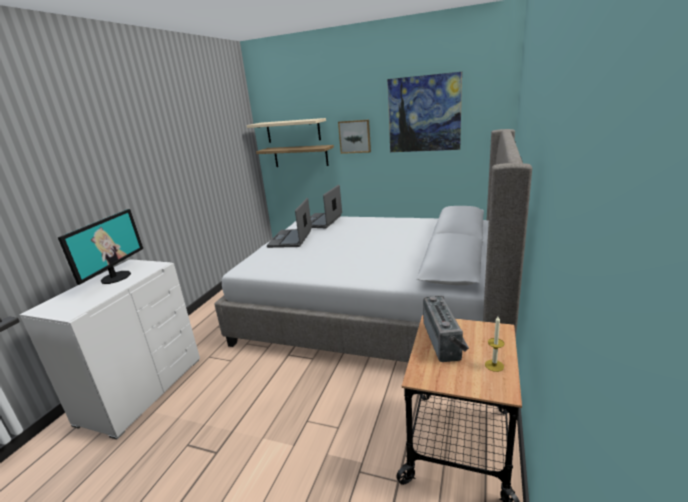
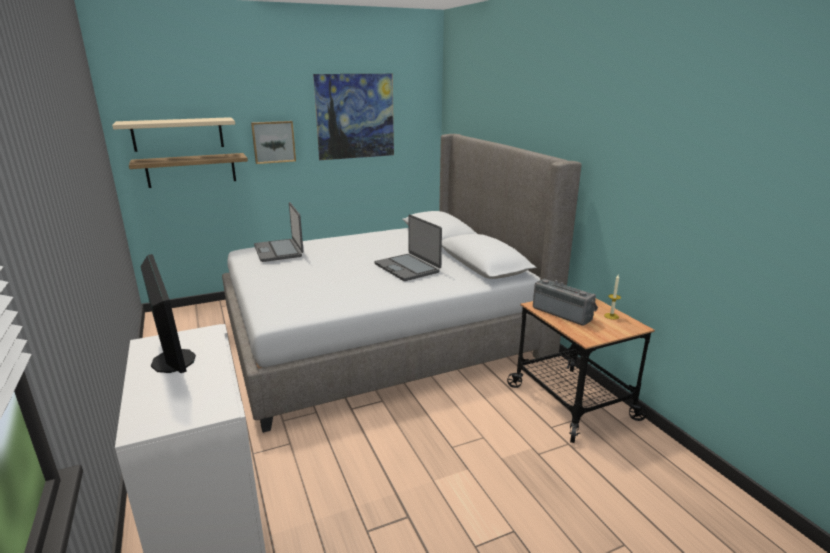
camera: 45 degrees left, 0 degrees up
laptop [267,198,312,248] -> laptop moved to [375,215,442,281]

